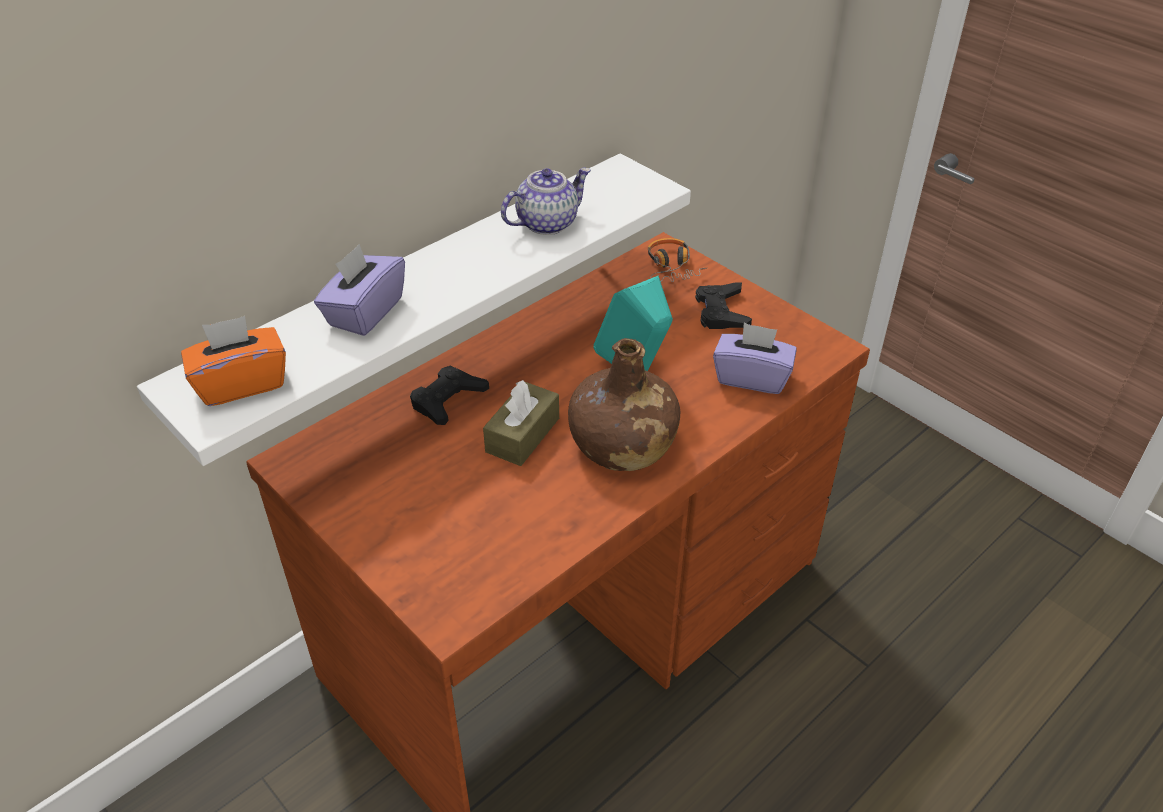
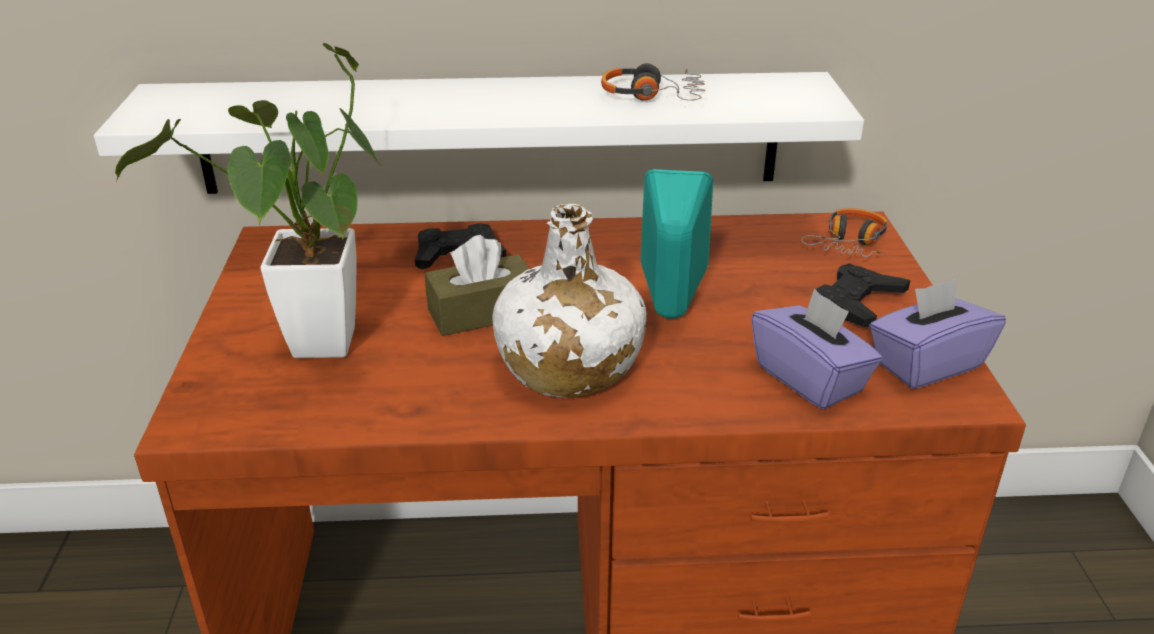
camera: 40 degrees right, 10 degrees down
orange tissue box [181,316,286,406] -> none
purple tissue box [314,244,405,336] -> purple tissue box moved to [869,279,1006,389]
teapot [501,168,591,235] -> headphones [601,63,706,101]
brown bottle [568,338,680,471] -> white bottle [493,204,646,398]
none -> potted plant [115,43,381,358]

